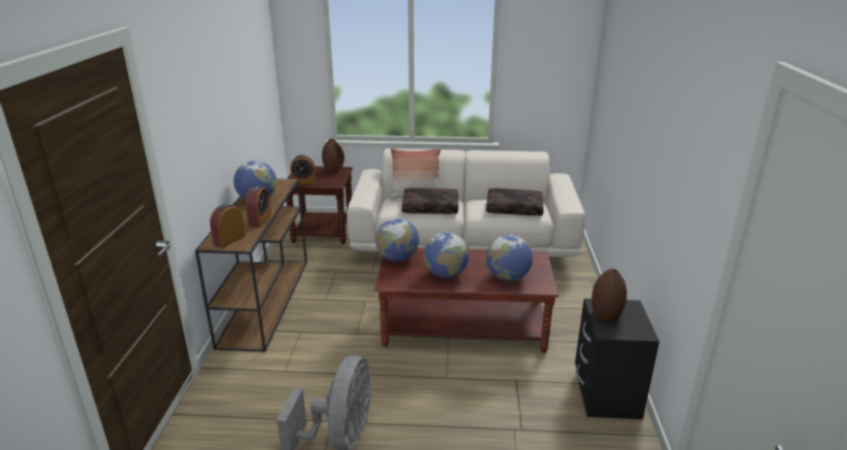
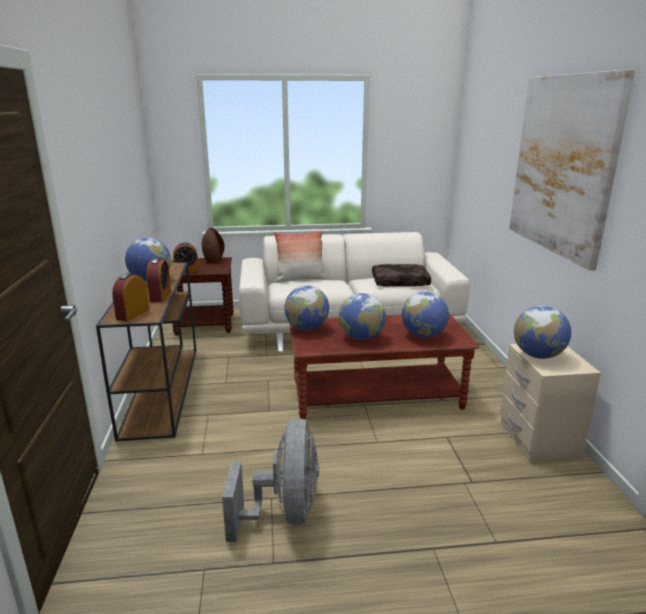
camera: 10 degrees left, 5 degrees down
brown pillow [402,188,458,214] -> none
black nightstand [575,298,660,419] -> beige nightstand [500,344,601,462]
brown vase [592,268,627,322] -> globe [514,305,571,359]
none -> picture [509,69,635,271]

